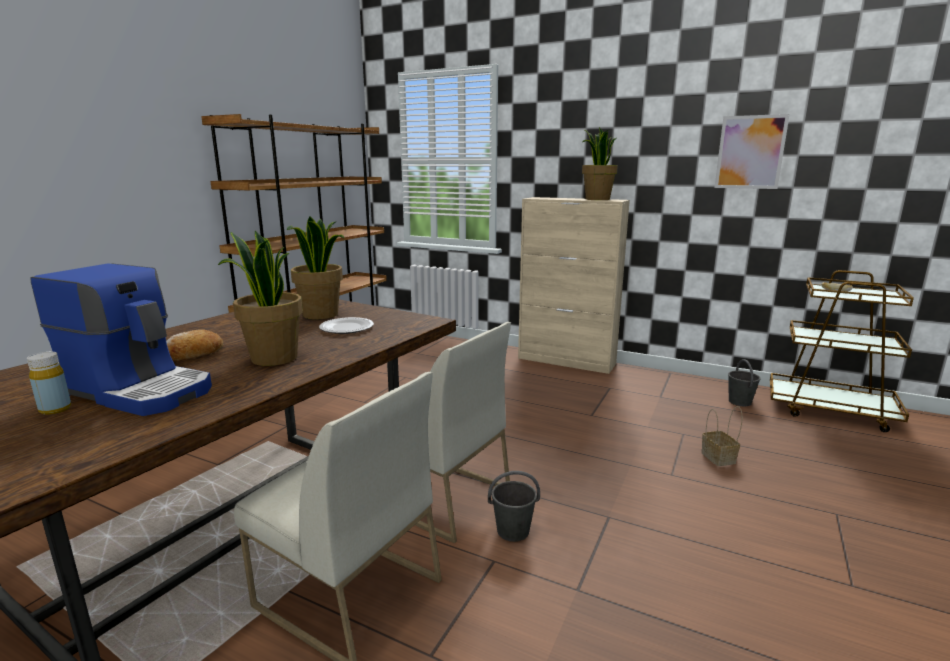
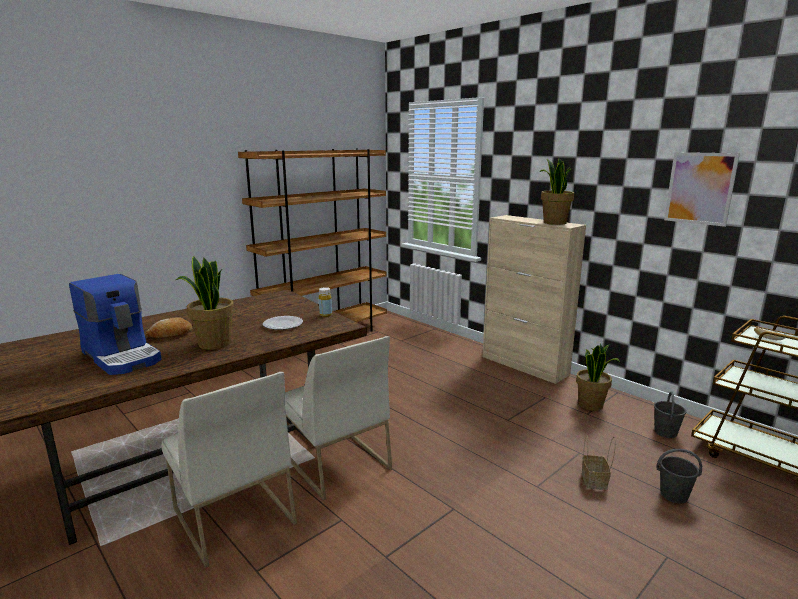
camera: 20 degrees right, 0 degrees up
yellow bottle [27,352,71,415] -> yellow bottle moved to [319,287,332,317]
potted plant [286,216,344,319] -> potted plant moved to [576,343,620,411]
grey bucket [488,471,540,542] -> grey bucket moved to [656,449,702,504]

